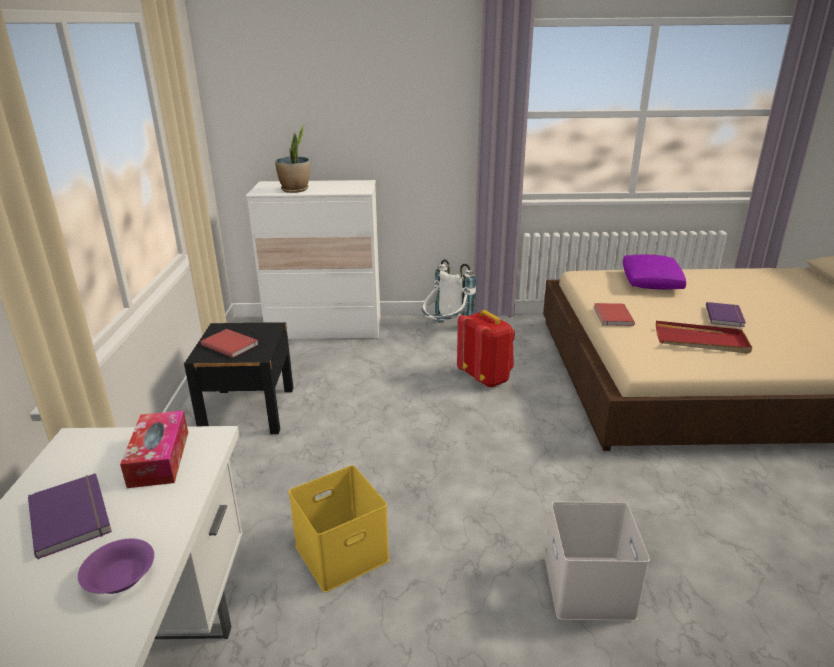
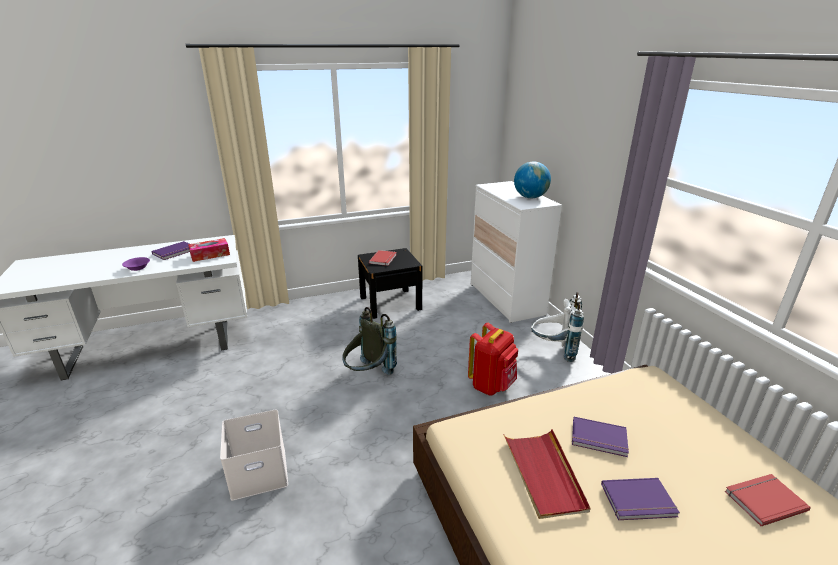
camera: 70 degrees right, 0 degrees up
potted plant [275,125,310,193] -> none
yellow storage box [289,465,390,592] -> none
red book [594,303,635,326] -> red book moved to [725,474,811,526]
purple pillow [623,254,686,289] -> none
none -> grey backpack [342,307,397,375]
none -> globe [514,161,551,198]
none -> purple book [572,417,629,457]

